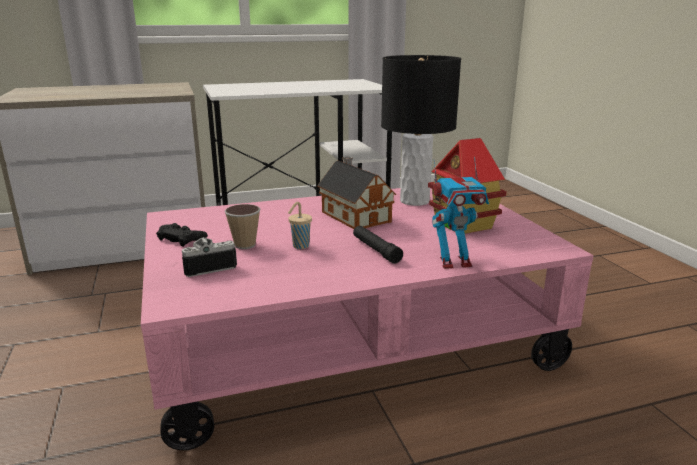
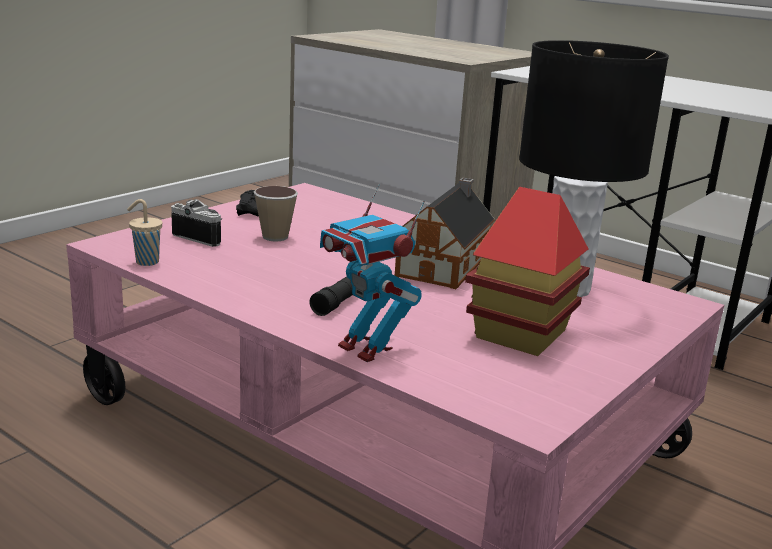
camera: 55 degrees right, 0 degrees up
beige cup [288,202,312,249] -> beige cup moved to [127,199,162,266]

